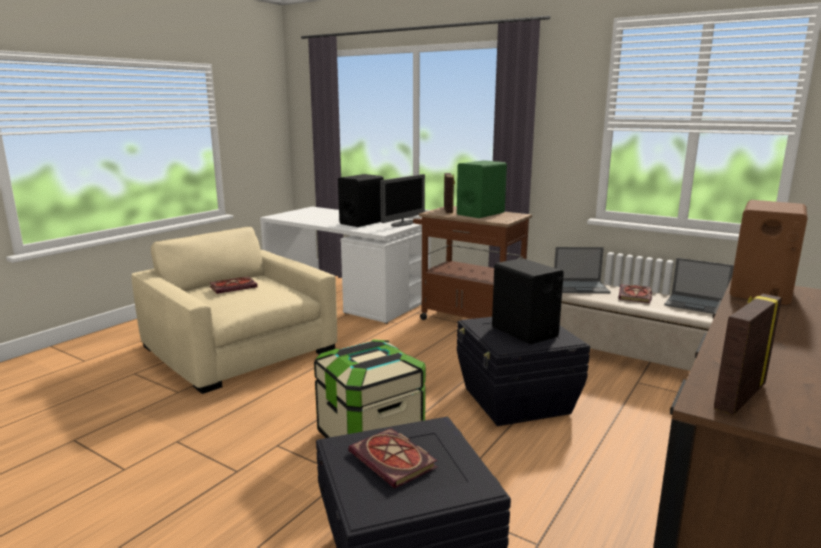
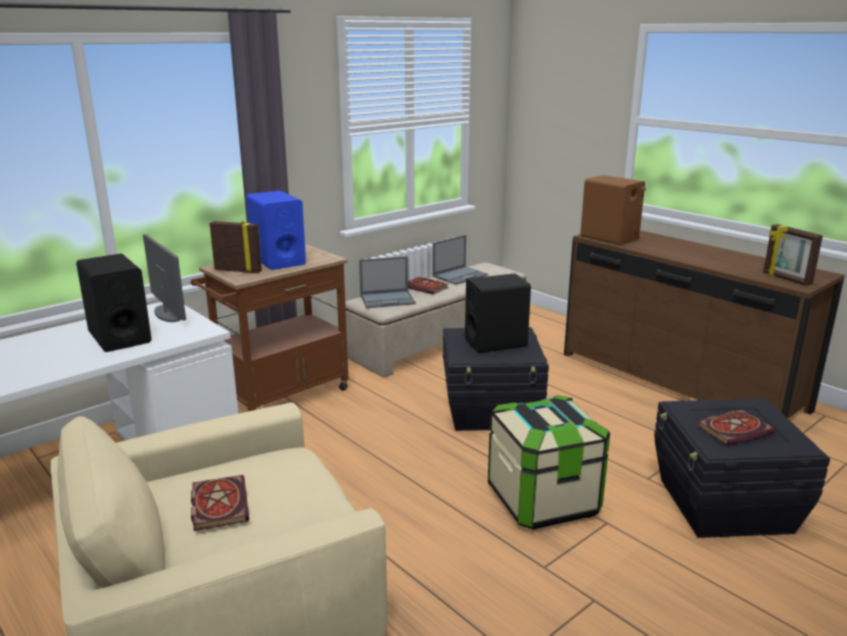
camera: 75 degrees left, 5 degrees up
green speaker [457,160,507,218] -> blue speaker [246,191,306,270]
laptop [554,247,611,293] -> laptop turned 60 degrees clockwise [359,256,416,308]

